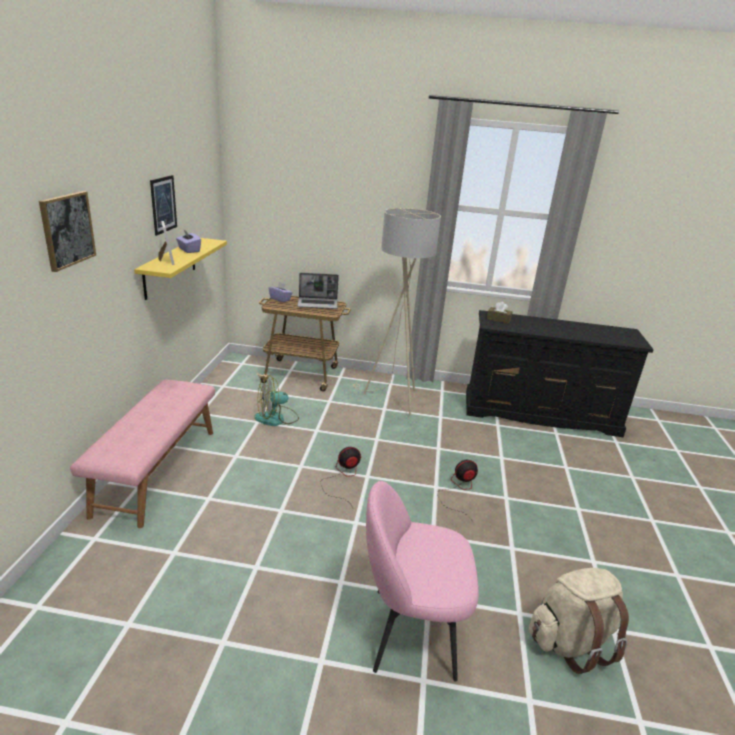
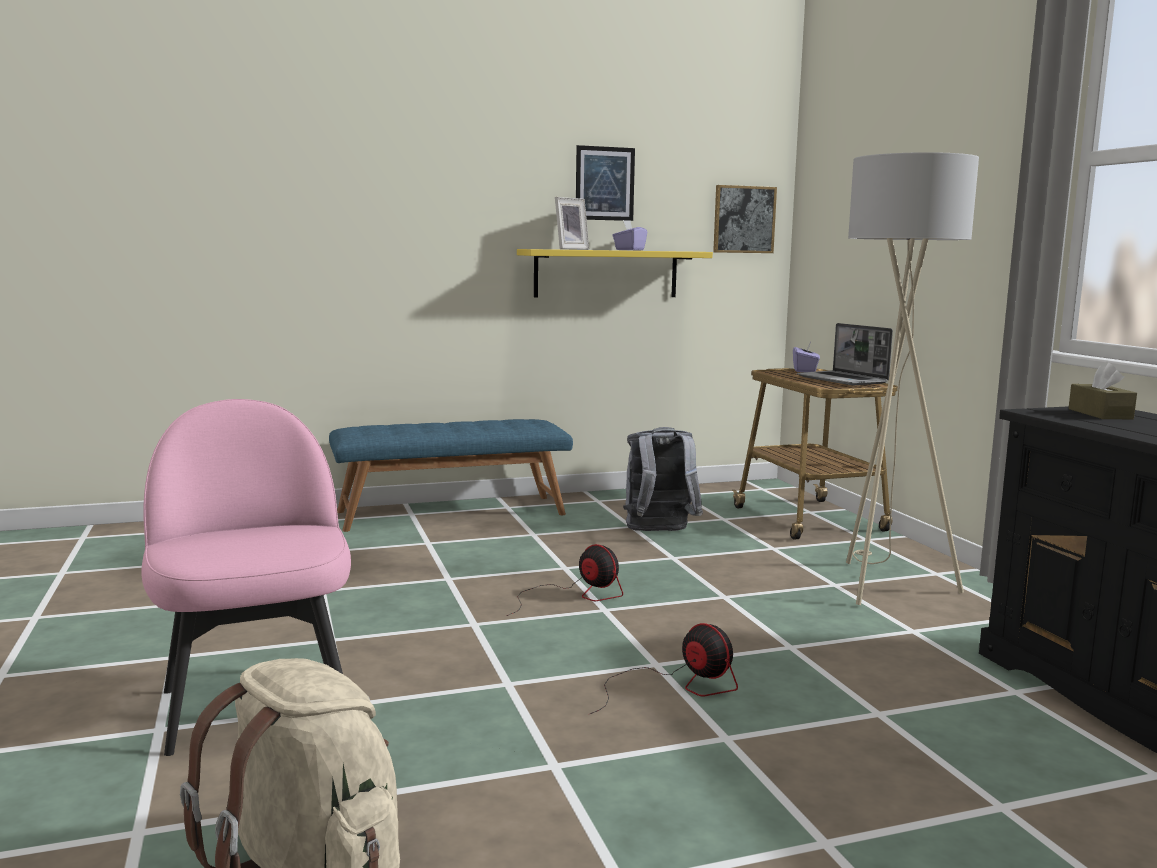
camera: 65 degrees right, 15 degrees down
picture [39,191,96,272] -> picture moved to [713,185,777,253]
pink bench [70,379,215,528] -> blue bench [329,419,573,532]
fan [254,375,299,426] -> grey backpack [623,427,703,531]

